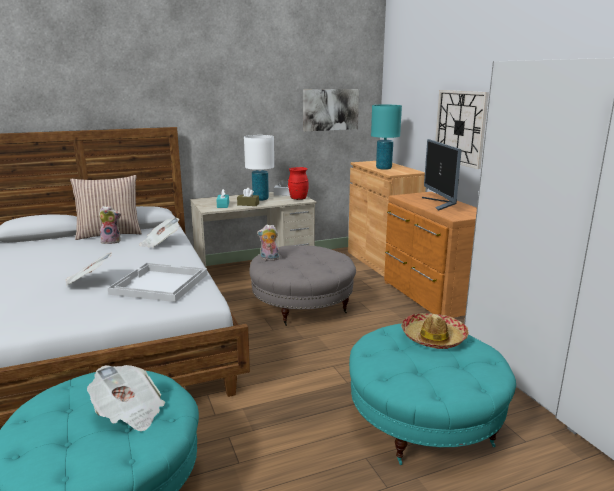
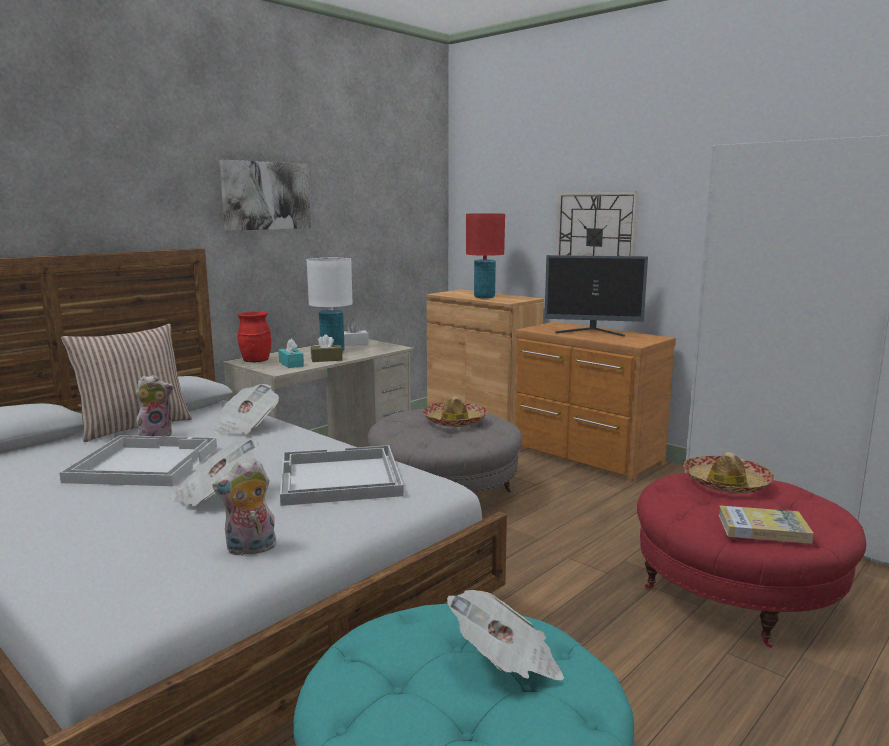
camera: 25 degrees left, 5 degrees down
plush toy [257,224,280,261] -> plush toy moved to [212,459,278,556]
red vase [288,167,309,200] -> red vase moved to [237,311,271,362]
picture [303,89,359,131] -> picture moved to [219,160,311,231]
turquoise ottoman [349,324,516,465] -> red ottoman [637,473,866,648]
turquoise table lamp [371,105,402,170] -> red table lamp [466,213,505,298]
monitor [422,139,462,211] -> monitor turned 45 degrees counterclockwise [544,255,648,337]
none -> white tray [59,435,217,486]
none -> hat [422,397,488,427]
none -> book [718,505,814,544]

